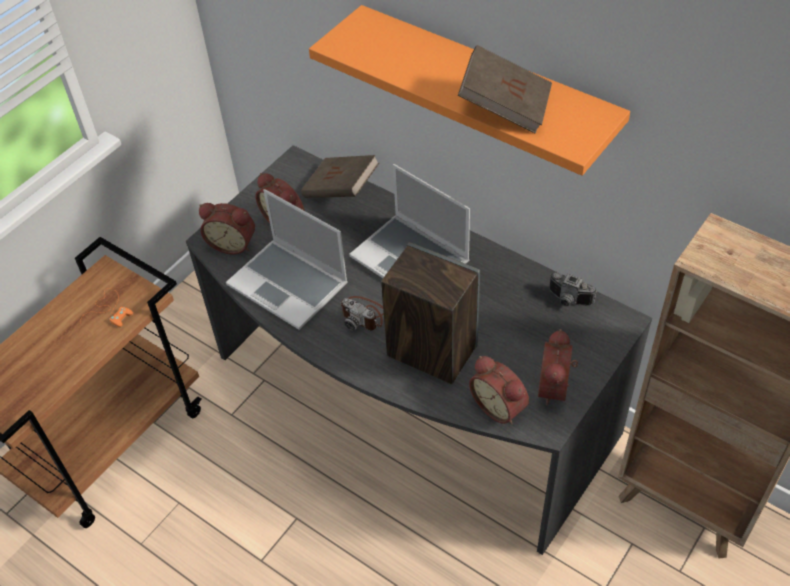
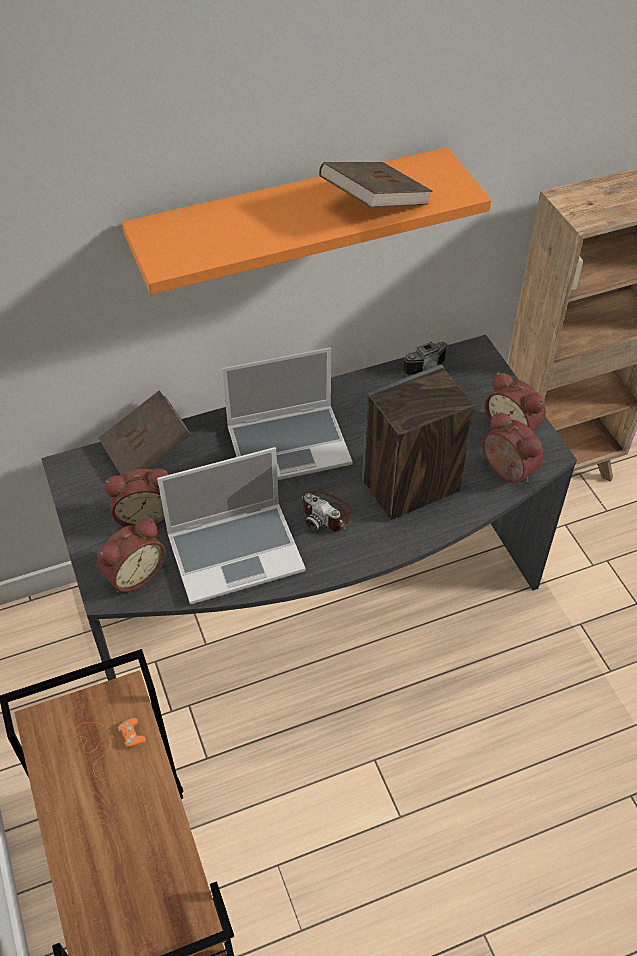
camera: 60 degrees left, 0 degrees up
camera [340,296,384,331] -> camera turned 60 degrees clockwise [301,491,352,532]
alarm clock [469,356,529,425] -> alarm clock turned 120 degrees counterclockwise [482,411,544,483]

